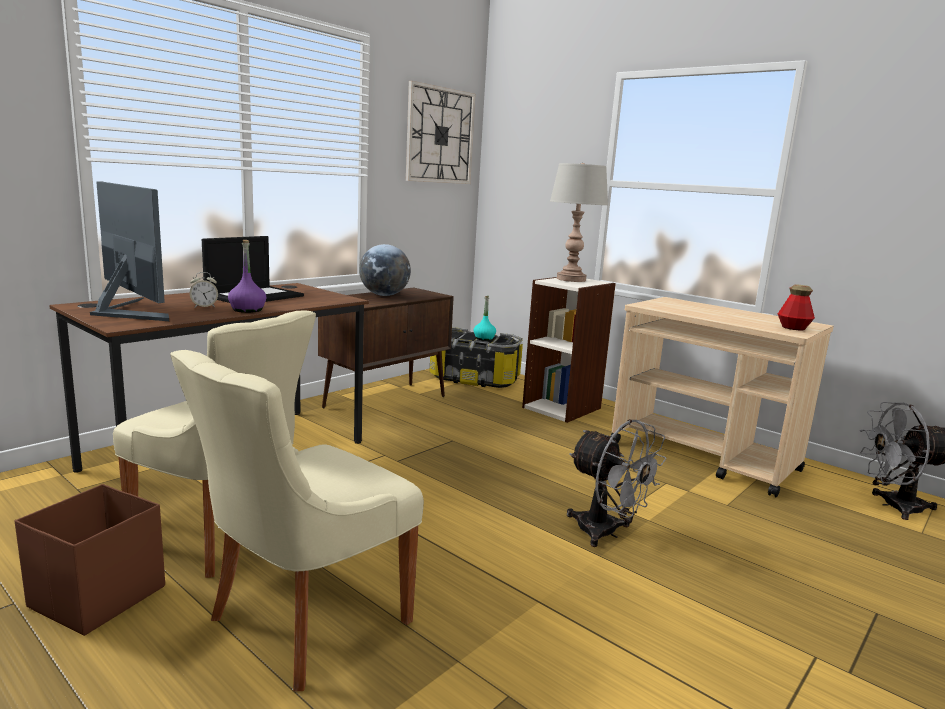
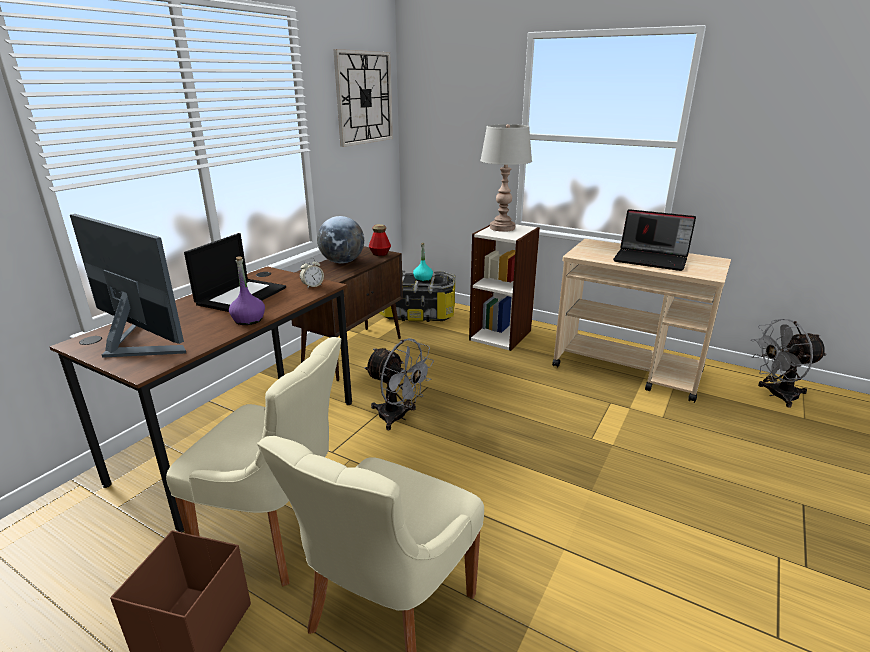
camera: 10 degrees left, 10 degrees up
alarm clock [190,272,218,308] -> alarm clock moved to [300,258,324,289]
grey fan [567,419,667,547] -> grey fan moved to [364,338,434,430]
bottle [778,285,815,330] -> bottle moved to [369,224,391,256]
none -> laptop [613,209,696,271]

